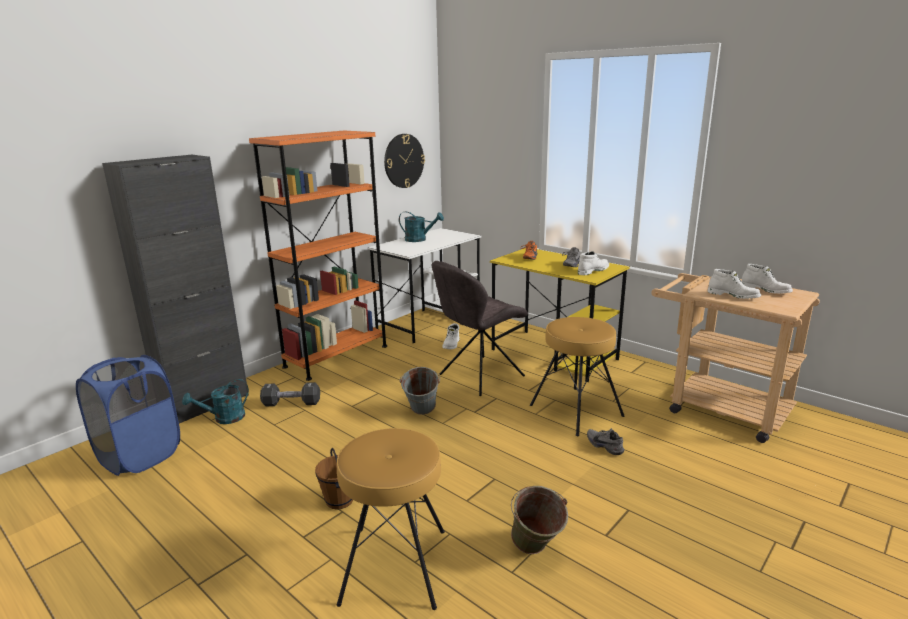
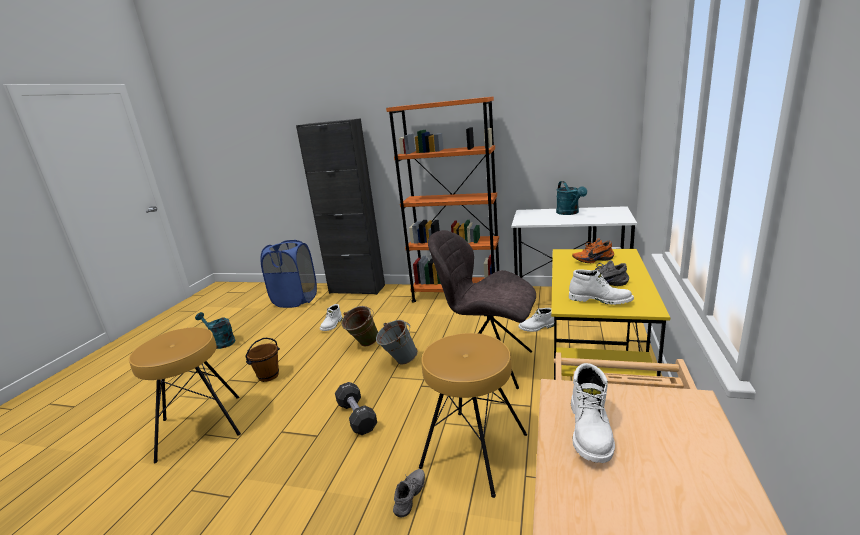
camera: 65 degrees right, 0 degrees up
turquoise watering can [182,379,249,424] -> turquoise watering can moved to [195,312,235,349]
black dumbbell [260,382,320,406] -> black dumbbell moved to [335,382,377,435]
wall clock [384,134,425,188] -> none
green bucket [511,486,568,554] -> green bucket moved to [341,306,378,346]
white boot [741,264,793,294] -> white boot moved to [320,304,342,331]

